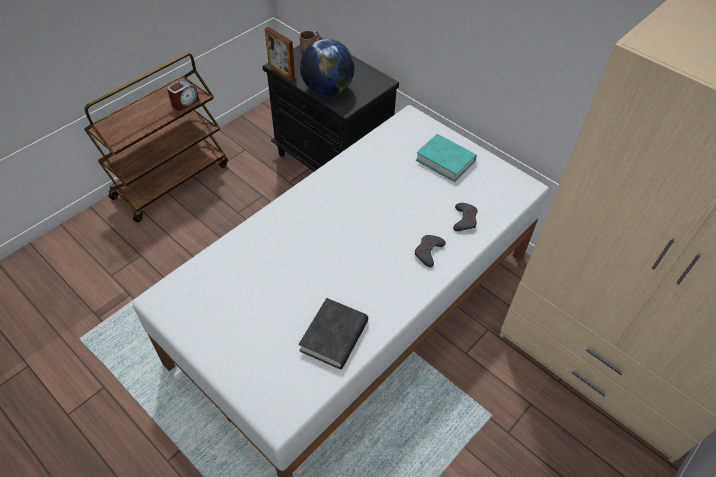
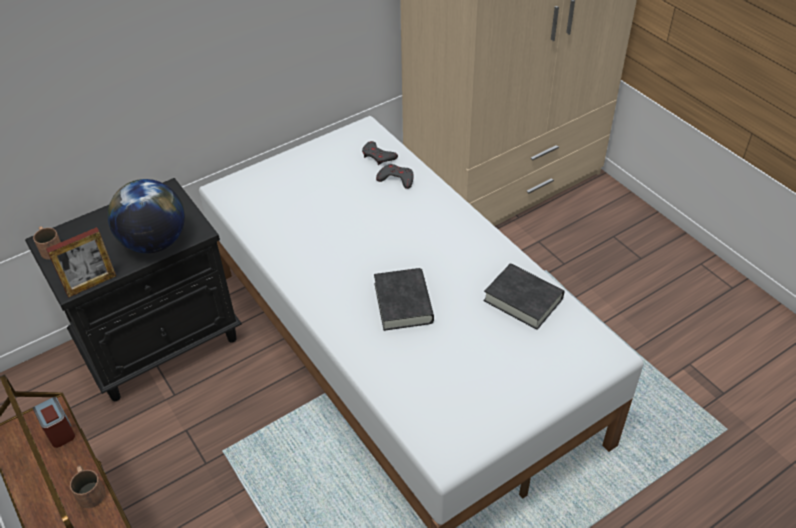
camera: 75 degrees left, 5 degrees down
grey game controller [415,235,446,267] -> grey game controller moved to [362,141,398,165]
turquoise book [416,134,477,182] -> none
none -> brown mug [70,466,106,508]
none -> black book [374,268,434,331]

